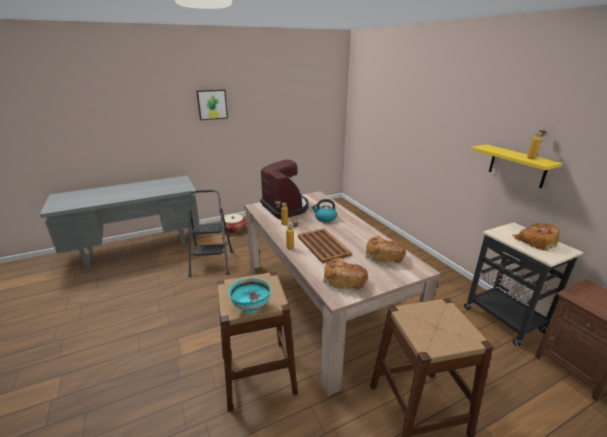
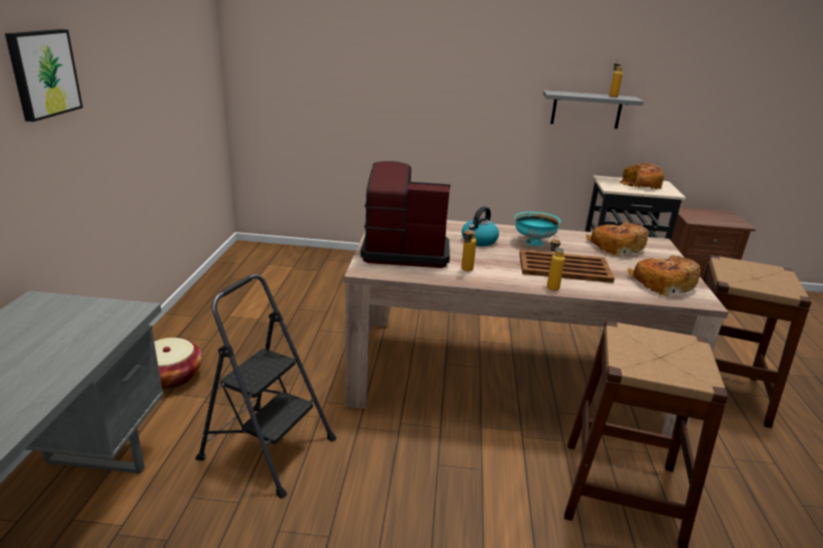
camera: 60 degrees left, 0 degrees up
turquoise bowl [229,278,271,314] -> turquoise bowl moved to [515,212,561,246]
yellow shelf [471,144,562,188] -> grey shelf [543,90,644,129]

